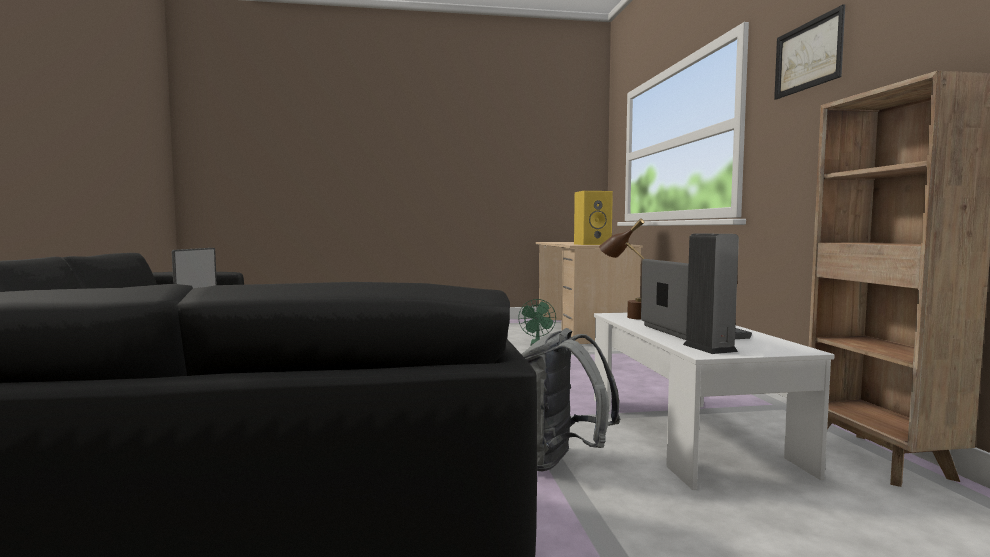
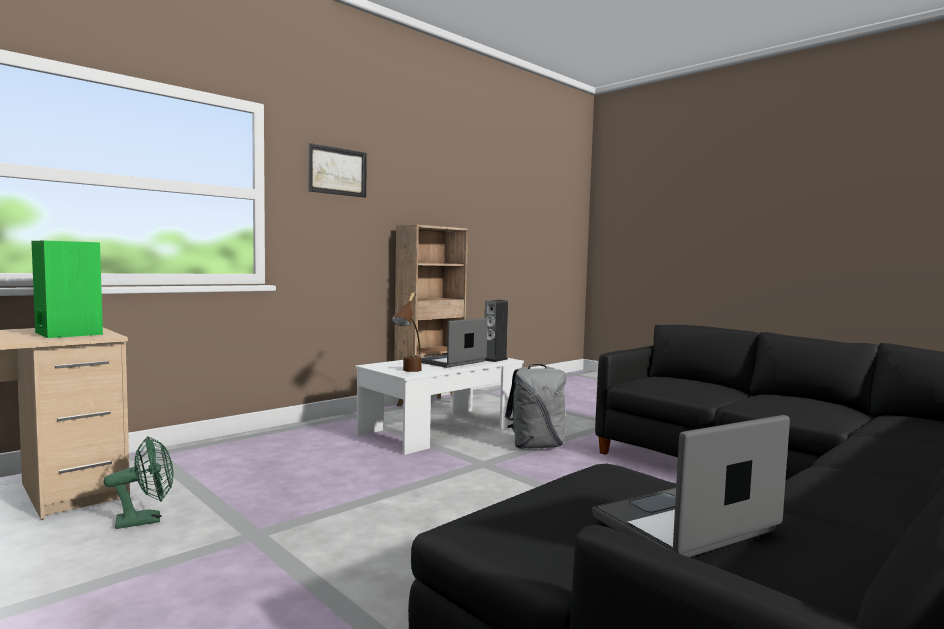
camera: 125 degrees left, 0 degrees up
yellow speaker [574,191,613,245] -> green speaker [31,241,103,338]

